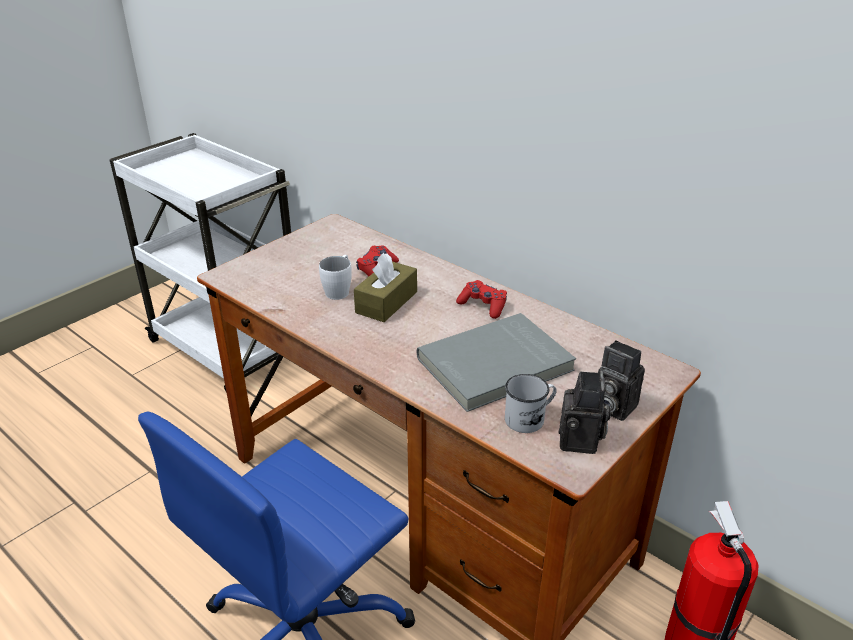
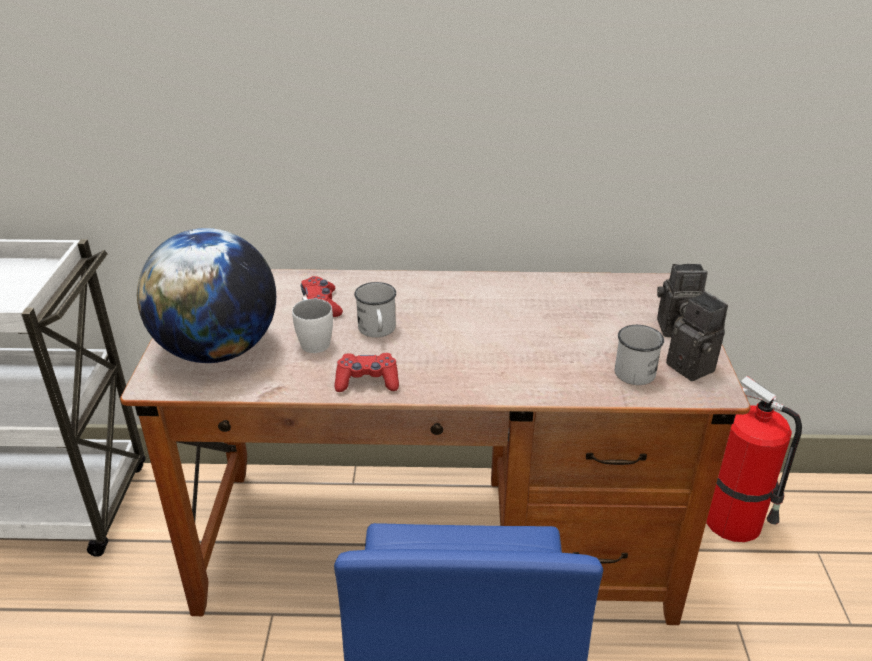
camera: 40 degrees left, 0 degrees up
brown tissue box [354,253,417,322] -> white mug [354,282,396,338]
grey book [417,313,576,412] -> none
red game controller [456,280,507,319] -> red game controller moved to [335,353,399,392]
none -> globe [137,228,276,363]

